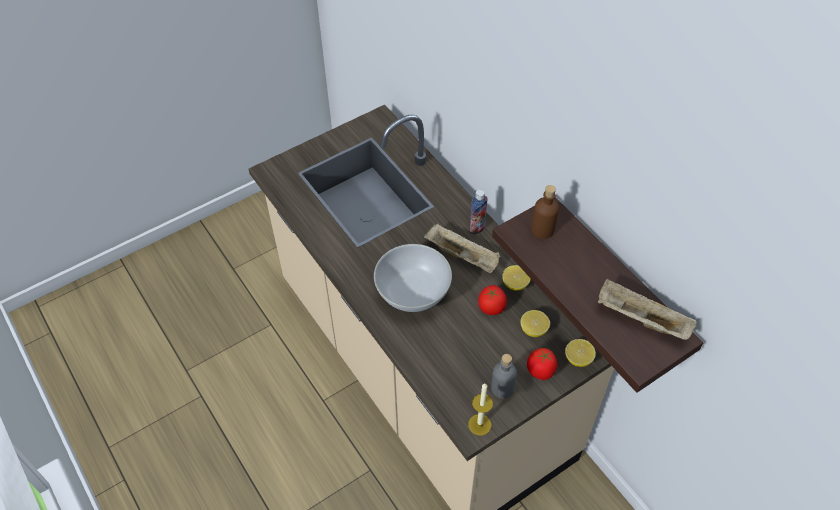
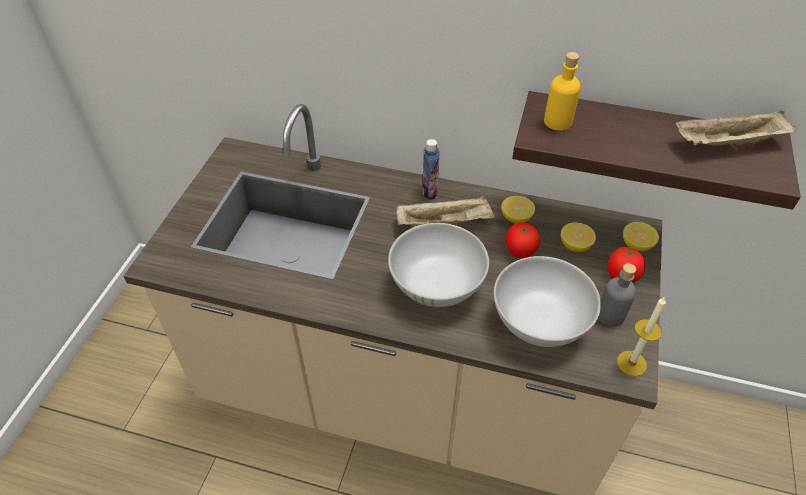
camera: 40 degrees left, 5 degrees down
brown bottle [531,185,559,239] -> yellow bottle [544,52,581,131]
none -> white bowl [494,256,601,347]

